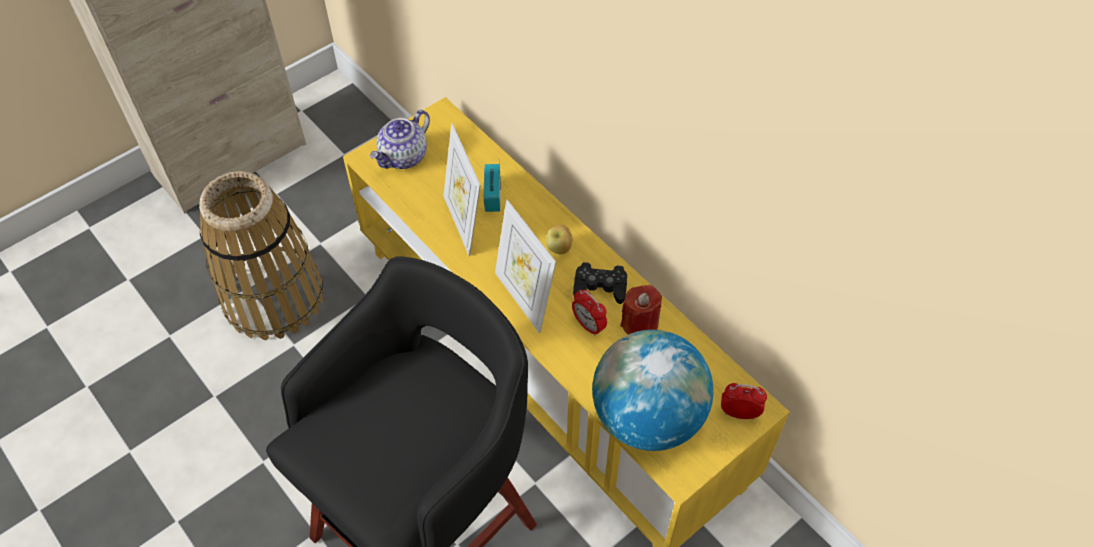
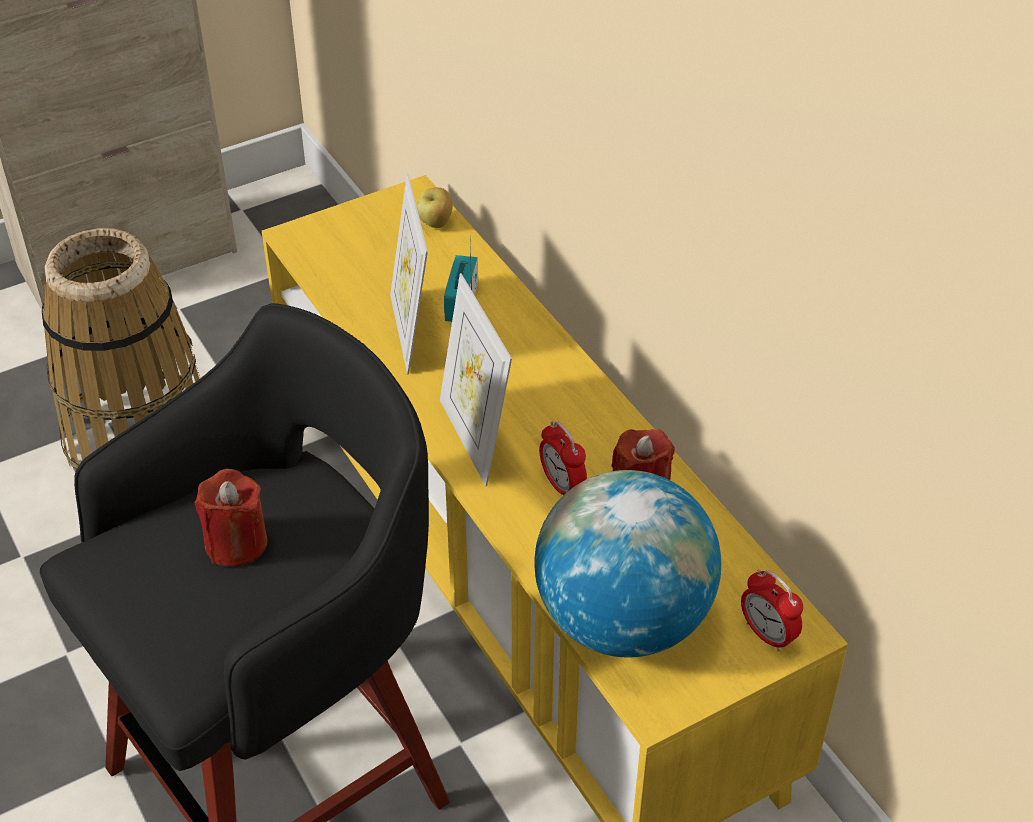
camera: 10 degrees right, 10 degrees down
teapot [370,110,430,169] -> none
apple [546,225,573,254] -> apple moved to [417,187,452,228]
black game controller [573,262,627,304] -> none
alarm clock [721,383,767,420] -> alarm clock turned 150 degrees counterclockwise [741,570,803,652]
none -> red candle [195,469,268,567]

